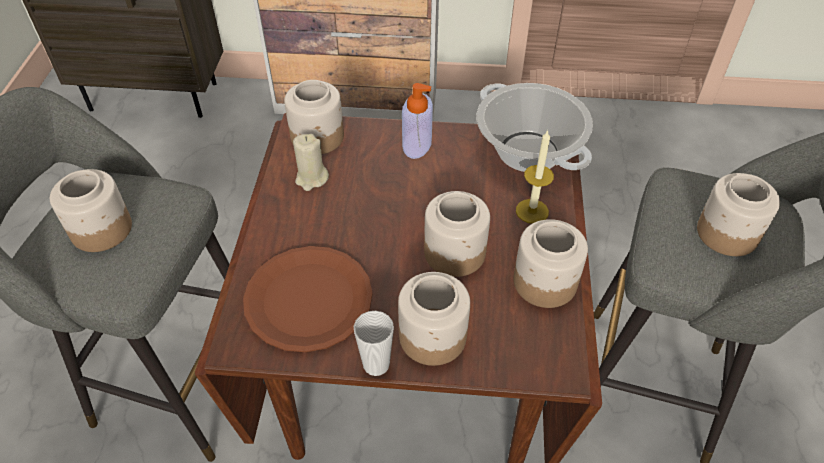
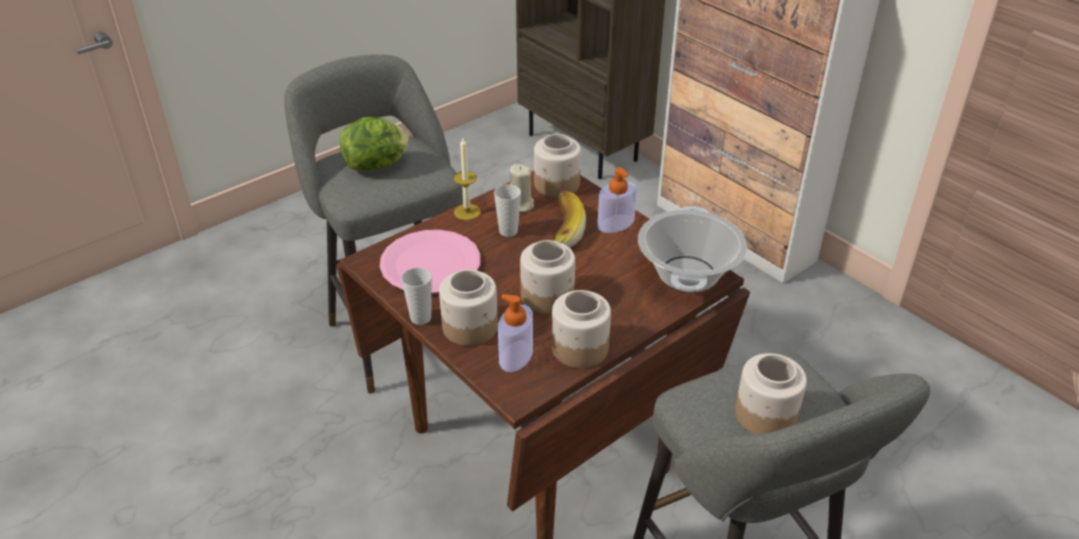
camera: 45 degrees right, 10 degrees down
jar [50,169,132,252] -> lettuce [339,117,409,171]
brown plate [243,246,372,352] -> pink plate [380,230,480,293]
candle [516,130,554,224] -> candle moved to [454,138,481,220]
none -> cup [494,184,521,237]
none -> soap dispenser [498,294,533,372]
none -> banana [554,191,586,248]

